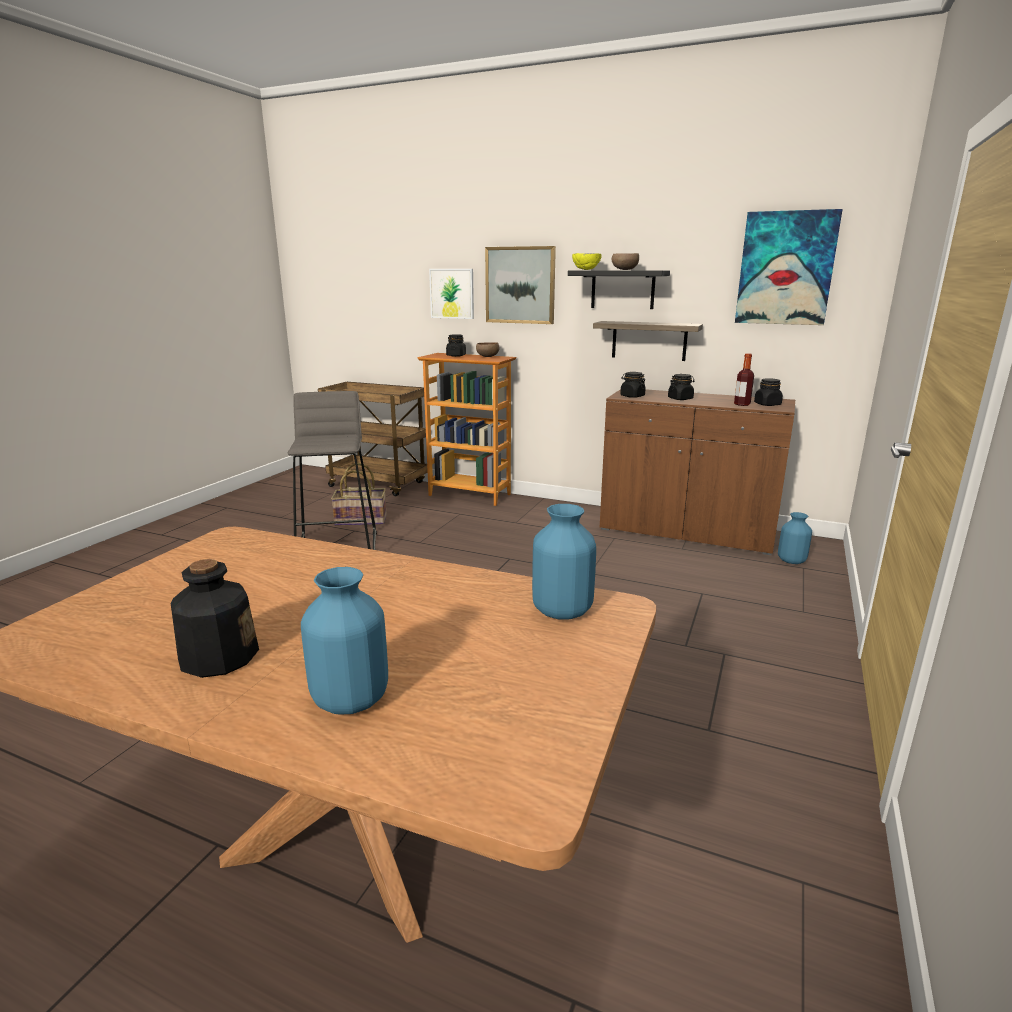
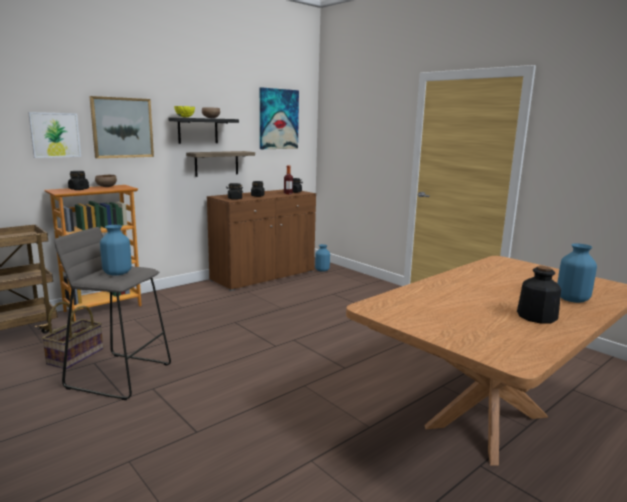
camera: 65 degrees left, 5 degrees down
blue vase [532,504,596,619] -> blue vase moved to [100,225,132,275]

